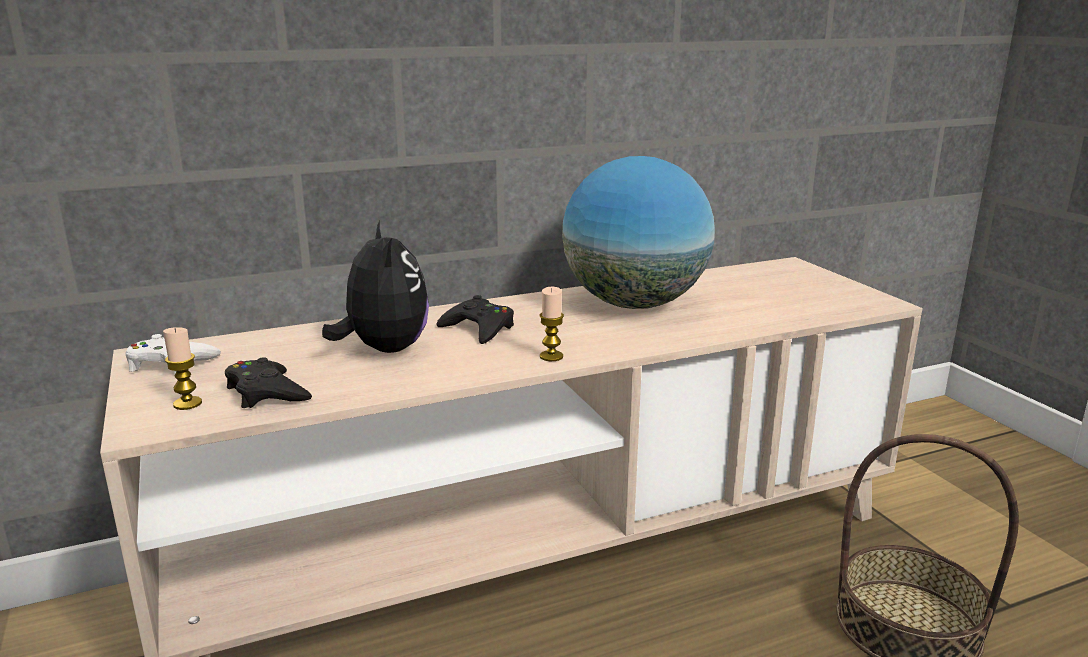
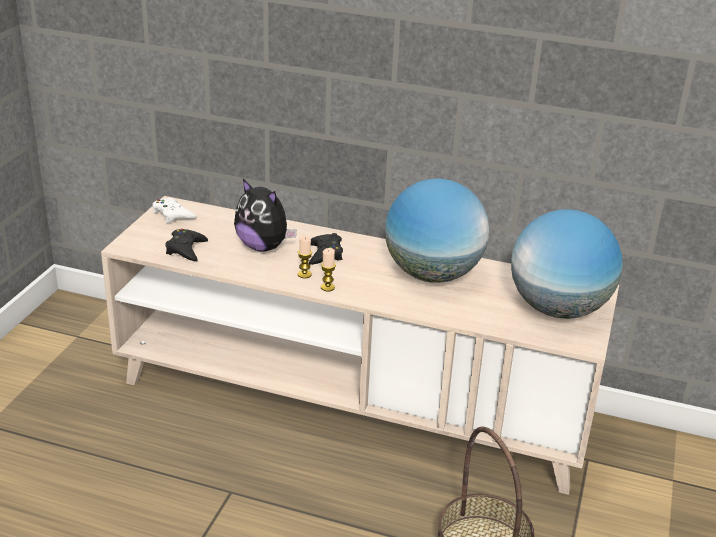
camera: 40 degrees right, 10 degrees up
candle [163,327,202,410] -> candle moved to [298,236,312,278]
plush toy [322,221,429,353] -> plush toy turned 105 degrees clockwise [234,179,297,252]
none -> globe [511,209,623,319]

